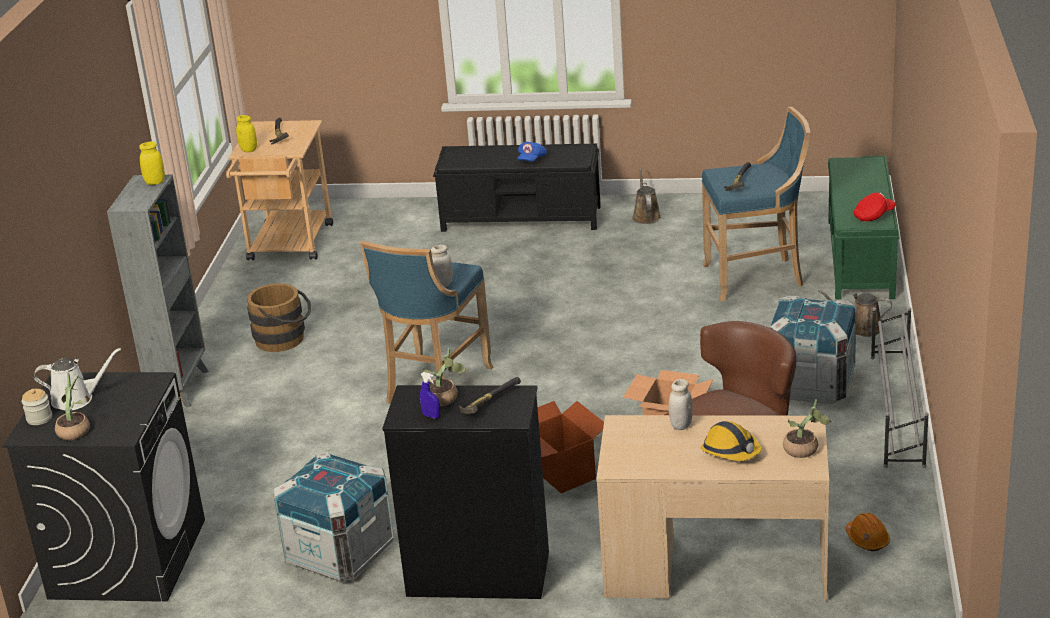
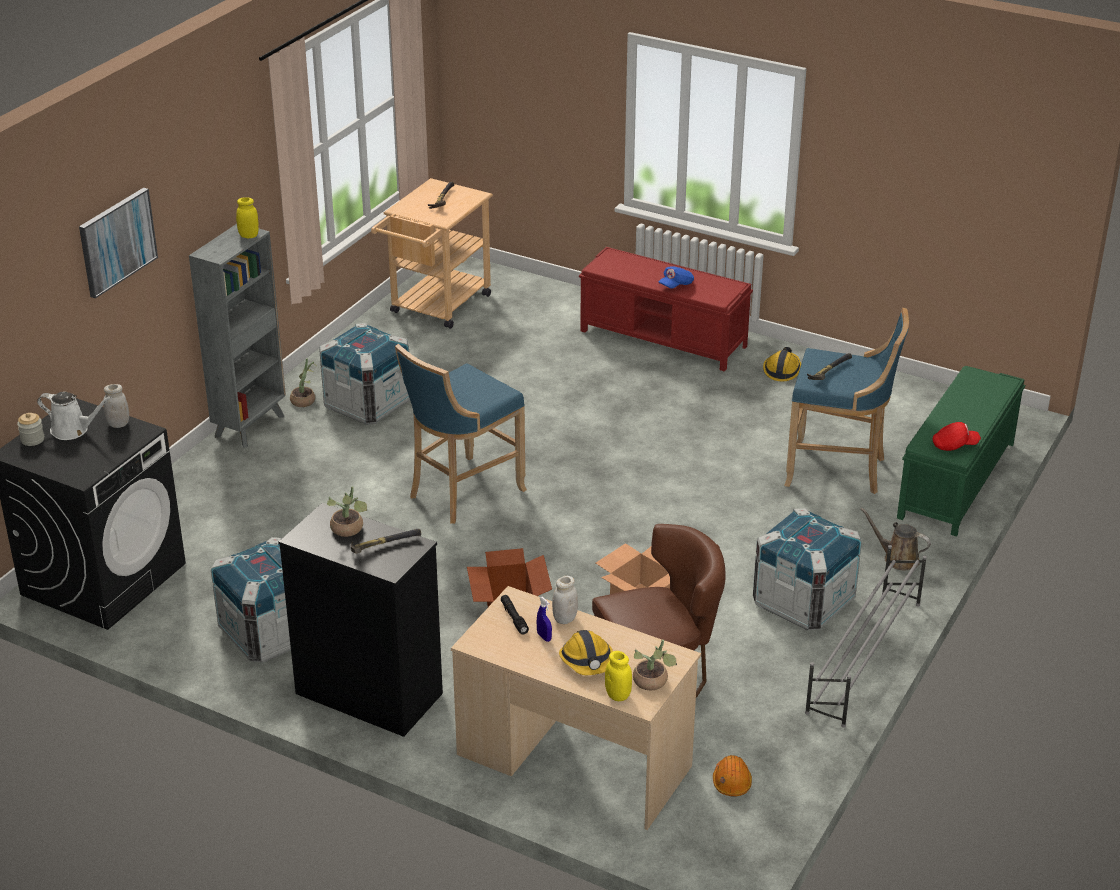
camera: 20 degrees right, 5 degrees up
potted plant [55,373,90,440] -> potted plant moved to [290,358,318,407]
yellow jar [236,115,257,152] -> yellow jar moved to [605,651,632,701]
brown bucket [247,283,311,352] -> crate [319,323,410,425]
blue spray bottle [420,372,440,419] -> blue spray bottle moved to [537,597,552,642]
white jar [431,245,453,287] -> white jar moved to [103,384,129,428]
black bench [433,143,601,232] -> red bench [579,247,753,372]
brown watering can [632,167,661,224] -> hard hat [763,347,801,381]
none -> picture [79,188,158,299]
none -> black flashlight [501,595,529,634]

